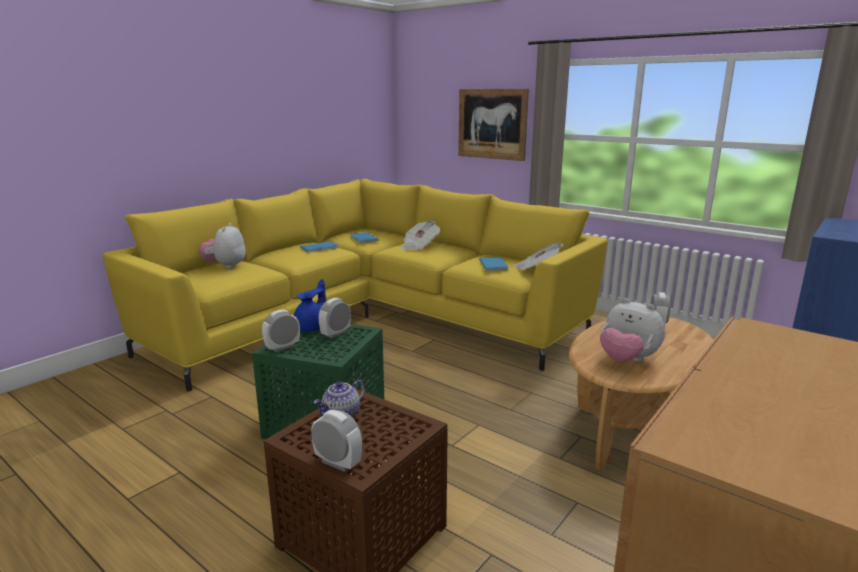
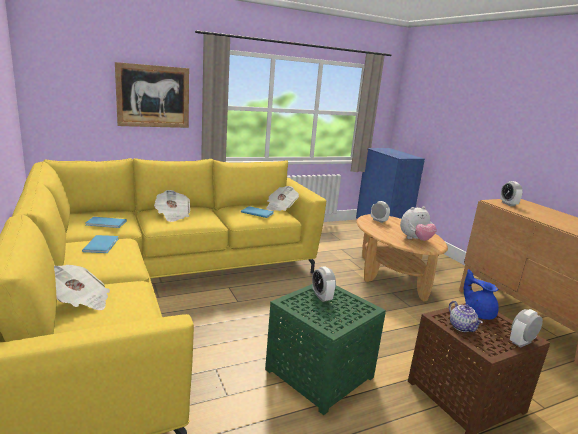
camera: 65 degrees left, 0 degrees up
plush toy [199,223,246,269] -> newspaper [54,265,110,310]
alarm clock [262,309,300,352] -> alarm clock moved to [500,181,523,206]
blue teapot [294,279,326,332] -> blue teapot moved to [464,269,499,320]

